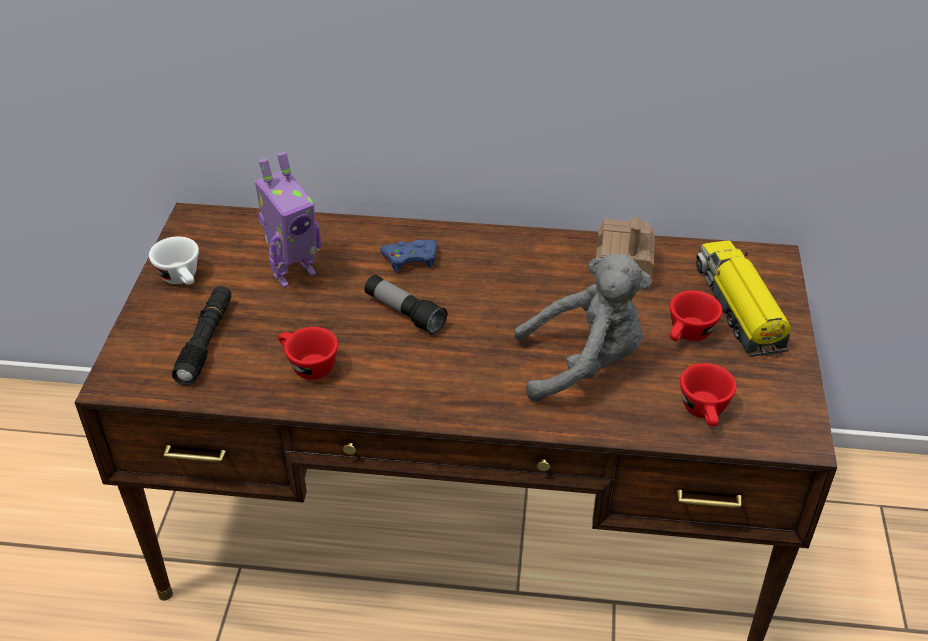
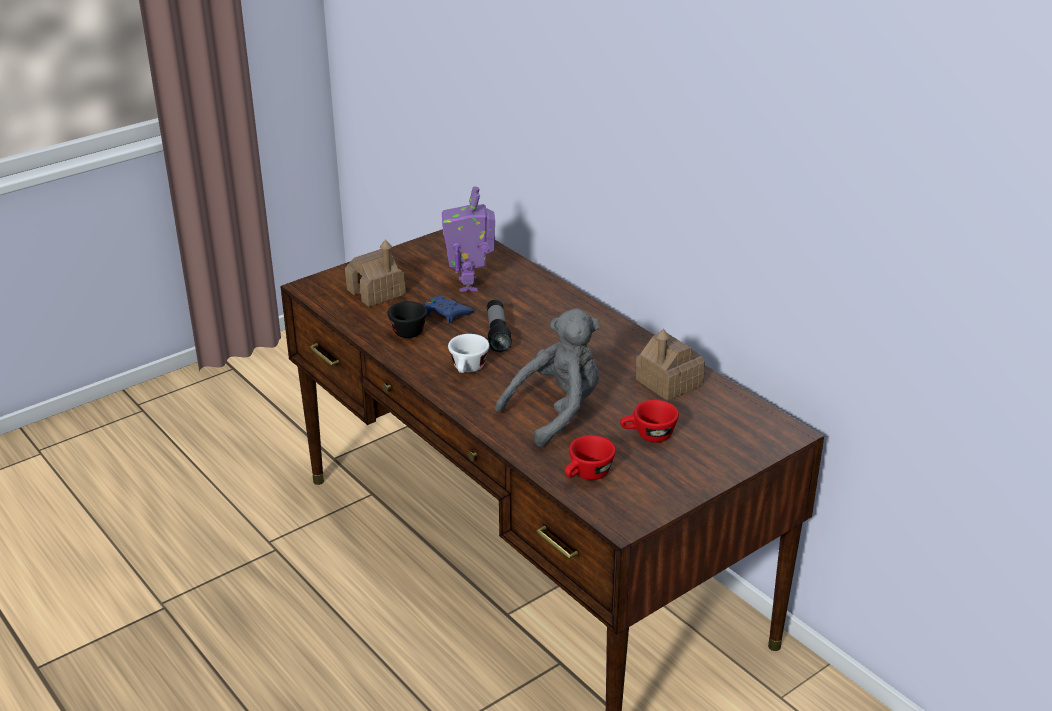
camera: 45 degrees right, 10 degrees down
white cup [149,236,199,285] -> white cup moved to [448,334,489,373]
black flashlight [172,286,231,386] -> toy house [345,239,406,307]
toy robot [255,152,321,288] -> toy robot turned 75 degrees clockwise [442,186,495,292]
red cup [278,327,338,380] -> black cup [388,301,427,338]
blue game controller [380,239,437,273] -> blue game controller moved to [424,296,474,323]
grey plush toy [514,254,652,402] -> grey plush toy turned 75 degrees counterclockwise [495,309,600,447]
toy truck [696,241,791,357] -> none

